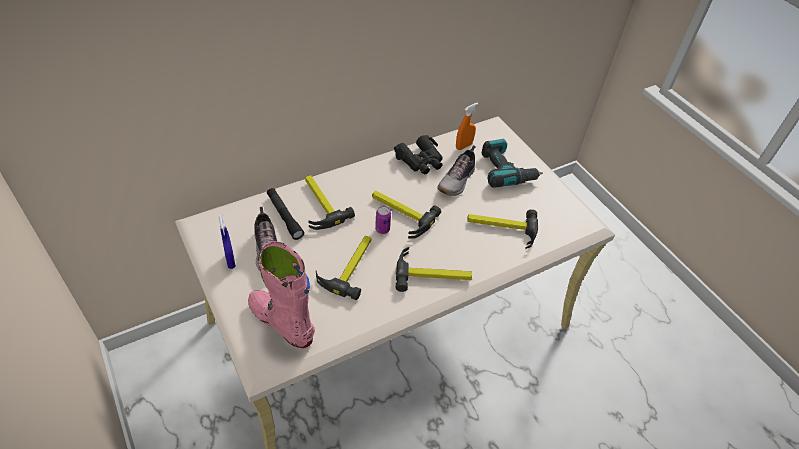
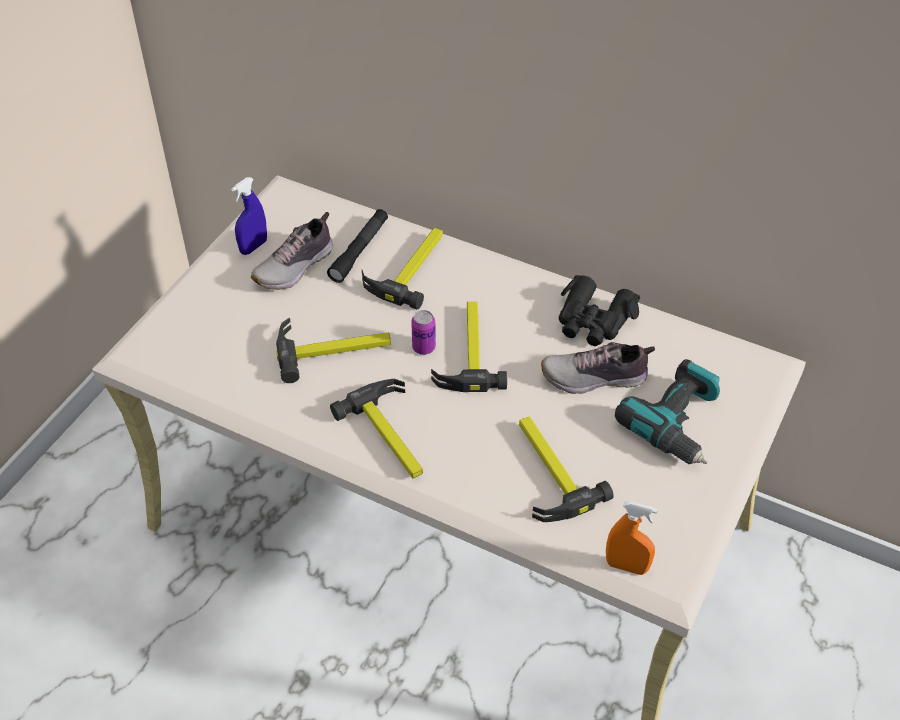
camera: 60 degrees right, 0 degrees up
pink boot [248,241,315,348] -> none
orange spray bottle [456,102,478,150] -> orange spray bottle moved to [606,501,658,575]

